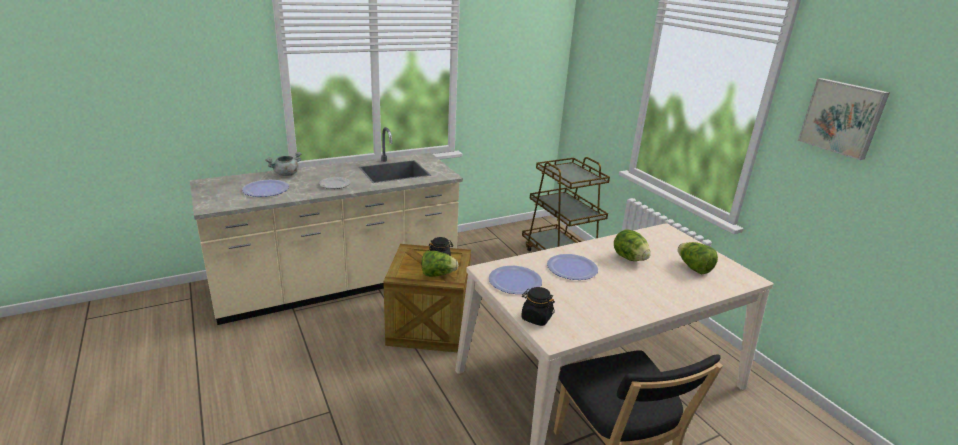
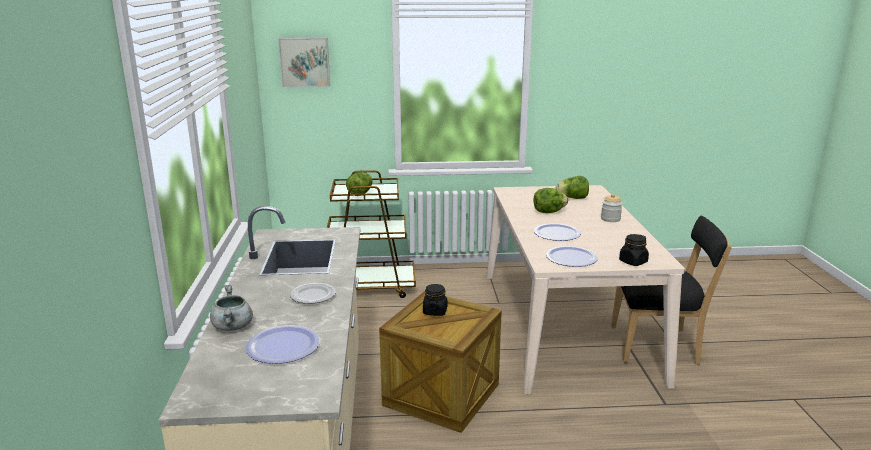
camera: 65 degrees left, 5 degrees down
lettuce [421,251,458,277] -> lettuce moved to [346,172,373,196]
picture [798,78,890,160] -> picture moved to [278,38,330,87]
none -> jar [601,194,623,222]

